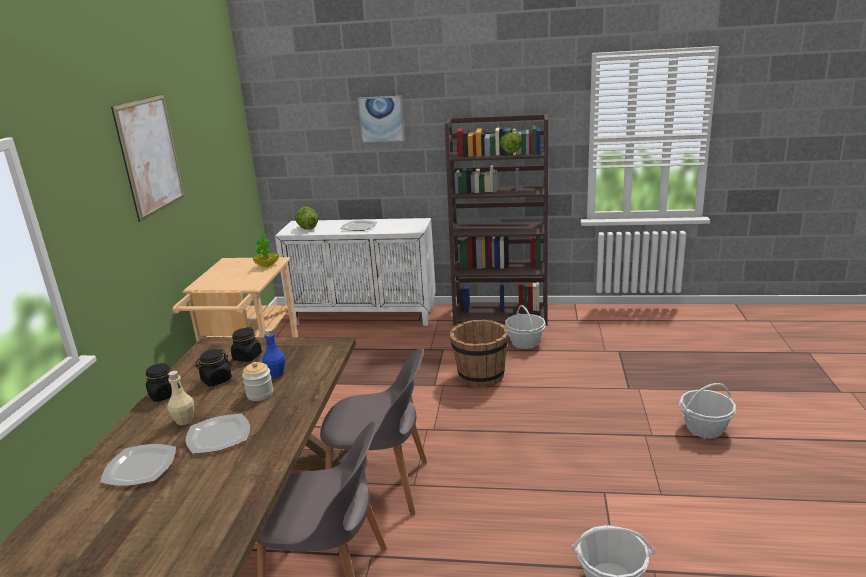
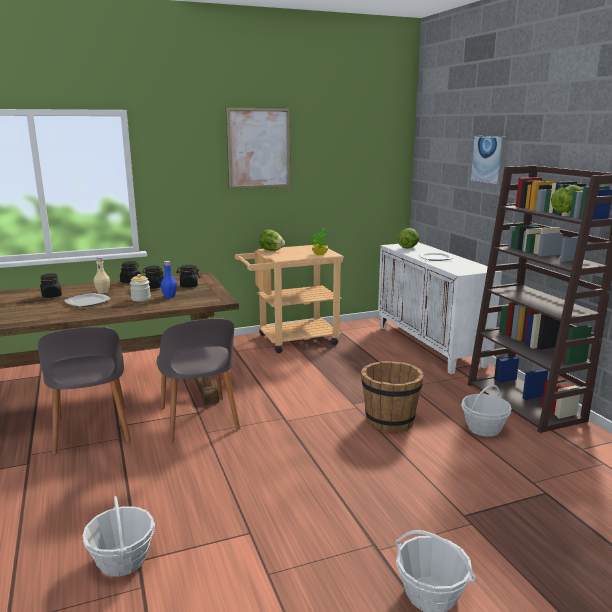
camera: 60 degrees right, 5 degrees down
plate [100,444,176,486] -> black jar [40,273,62,298]
none -> lettuce [259,229,285,251]

